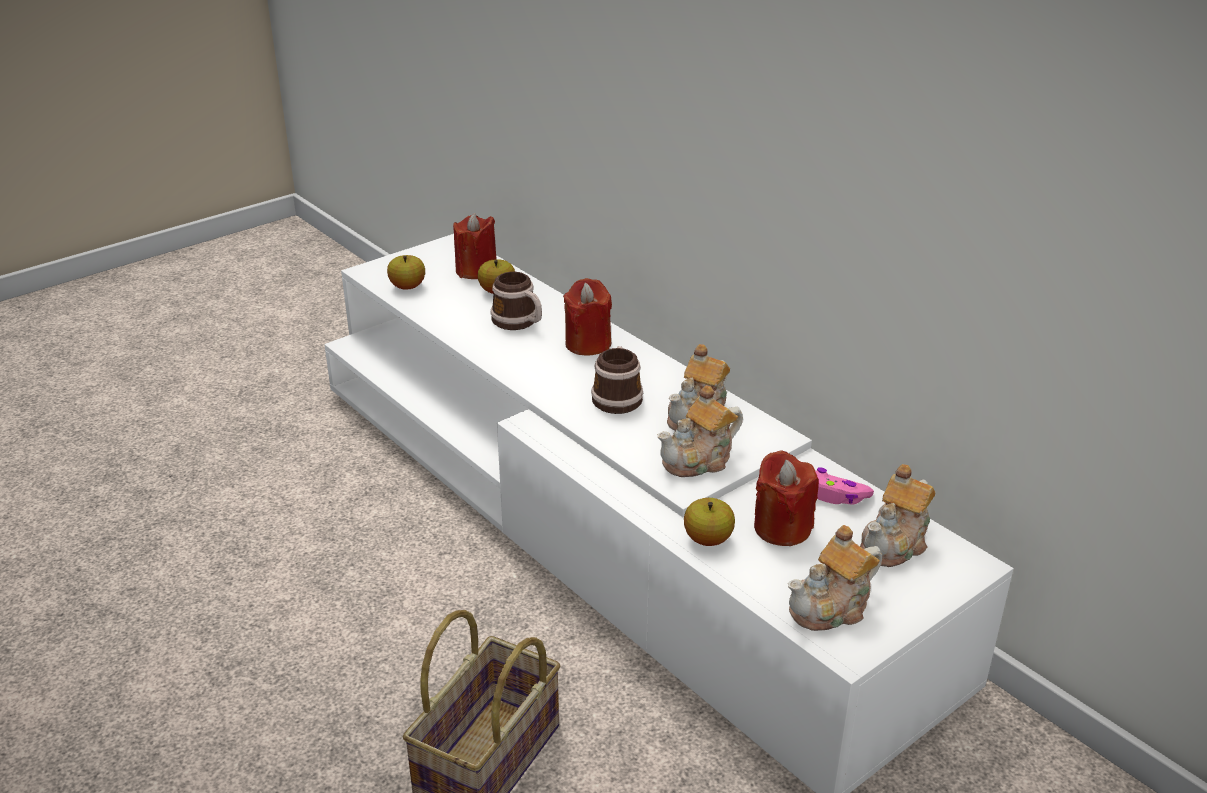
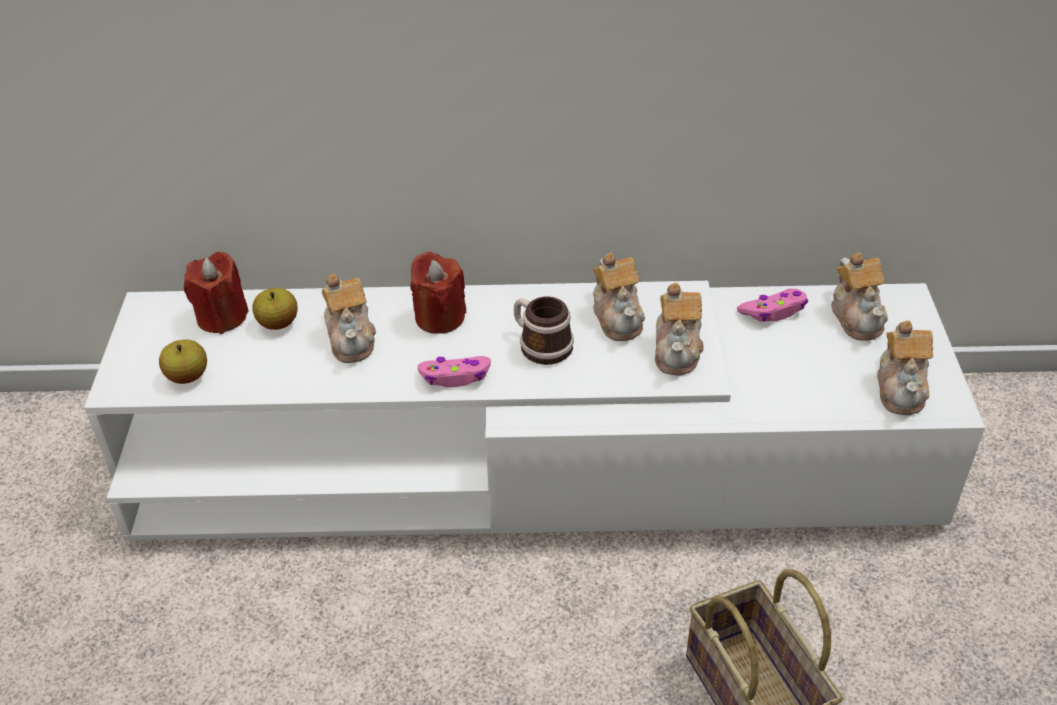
camera: 50 degrees left, 10 degrees up
mug [490,272,542,330] -> teapot [322,274,376,363]
apple [684,498,735,546] -> none
red candle [754,450,819,546] -> none
none -> pink game controller [418,356,491,387]

